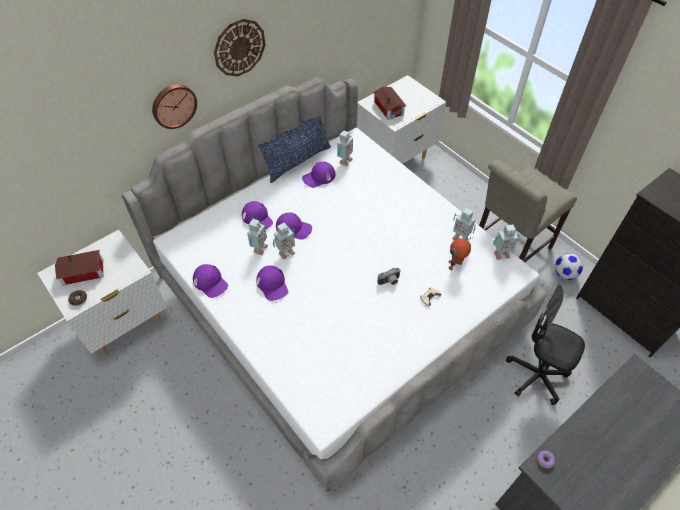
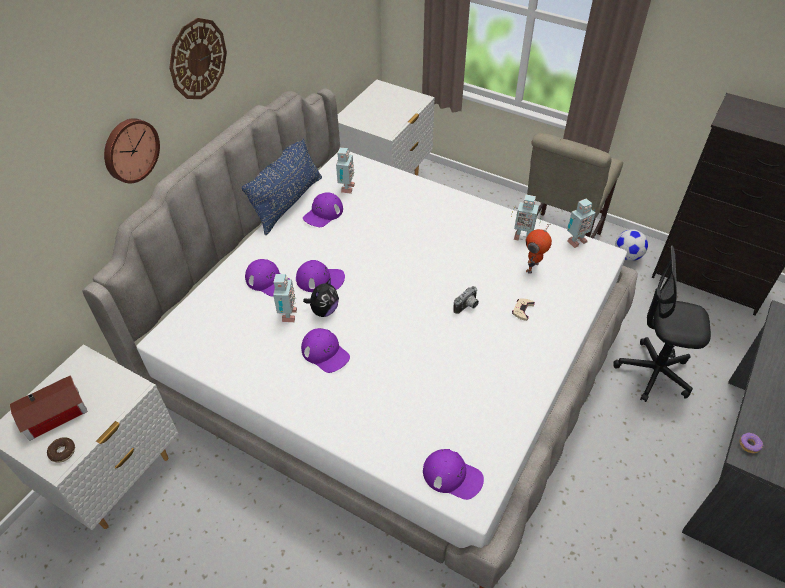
camera: 20 degrees left, 5 degrees down
purple cap [193,264,228,298] -> purple cap moved to [423,449,484,500]
toy robot [273,223,295,259] -> plush toy [303,278,339,317]
toy house [373,86,406,120] -> none

